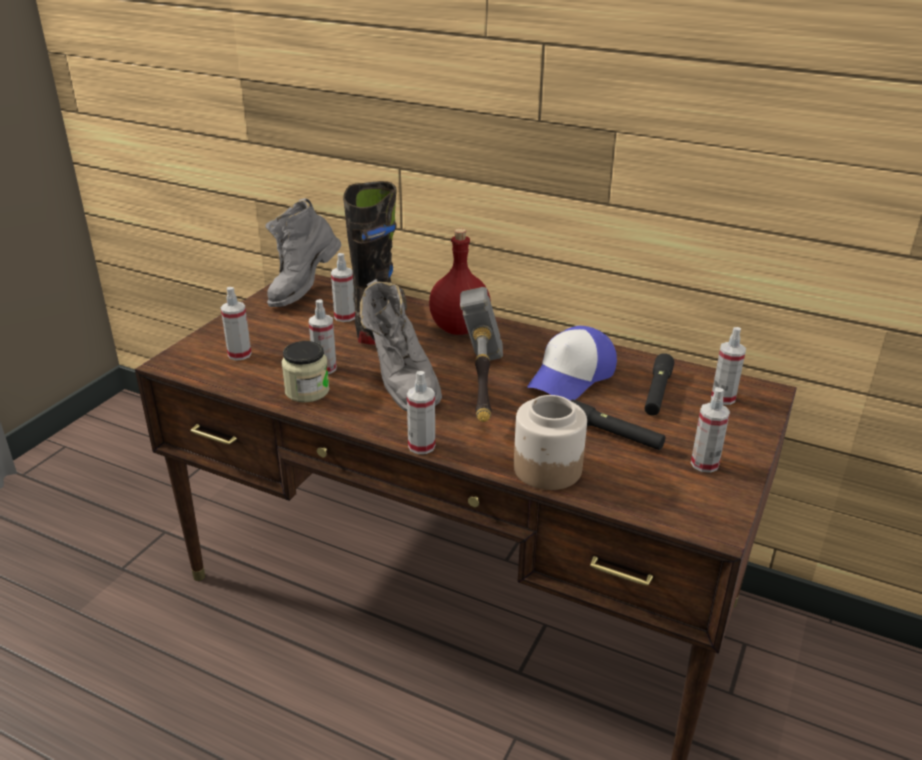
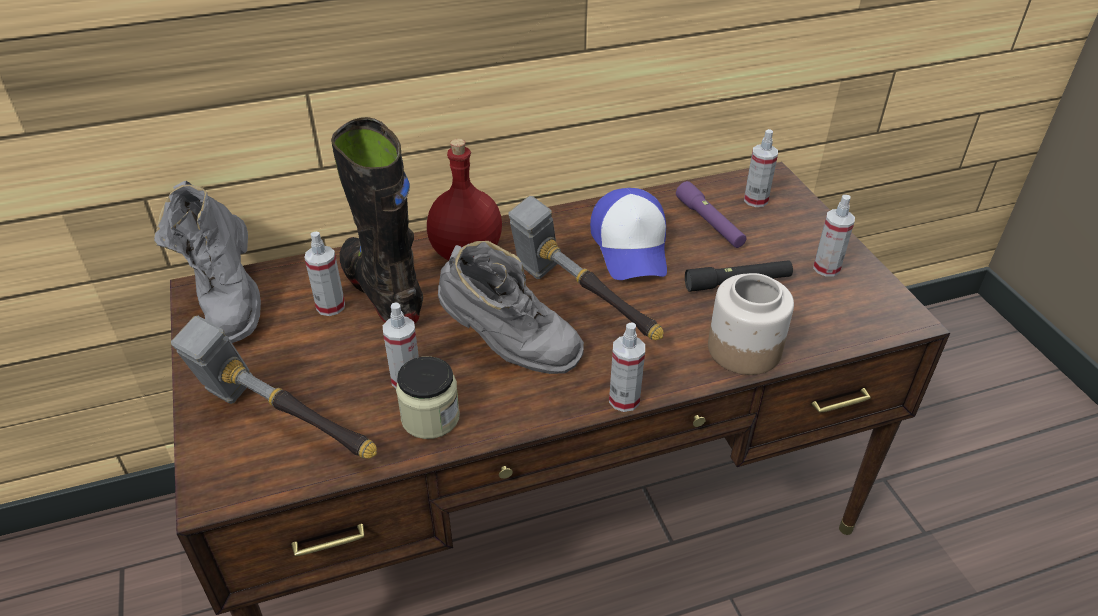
camera: 45 degrees left, 10 degrees up
spray bottle [221,287,252,361] -> hammer [171,316,377,459]
black flashlight [644,353,674,415] -> purple flashlight [676,181,746,248]

